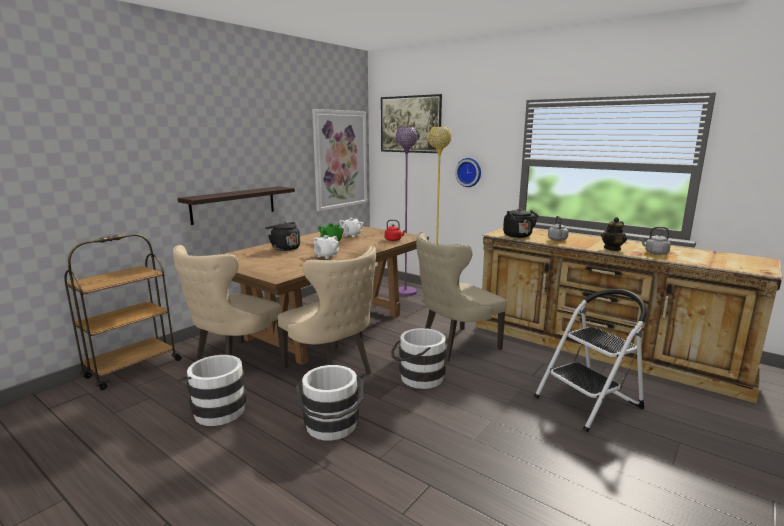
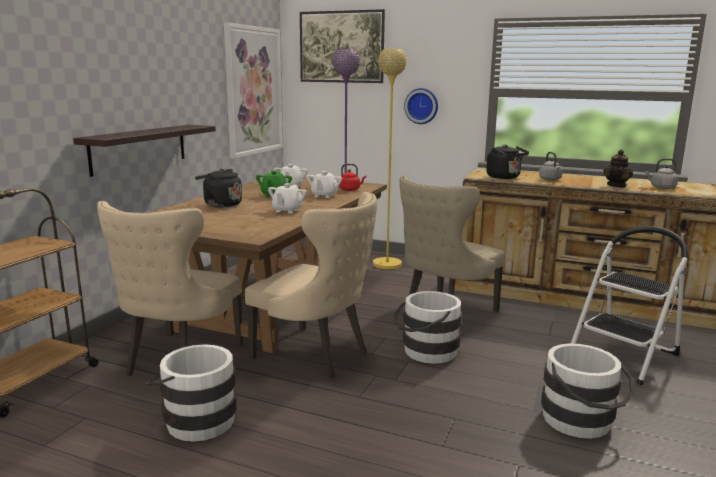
camera: 15 degrees left, 0 degrees up
white bucket [296,365,363,440] -> white bucket moved to [541,344,635,438]
none -> white teapot [307,171,342,198]

